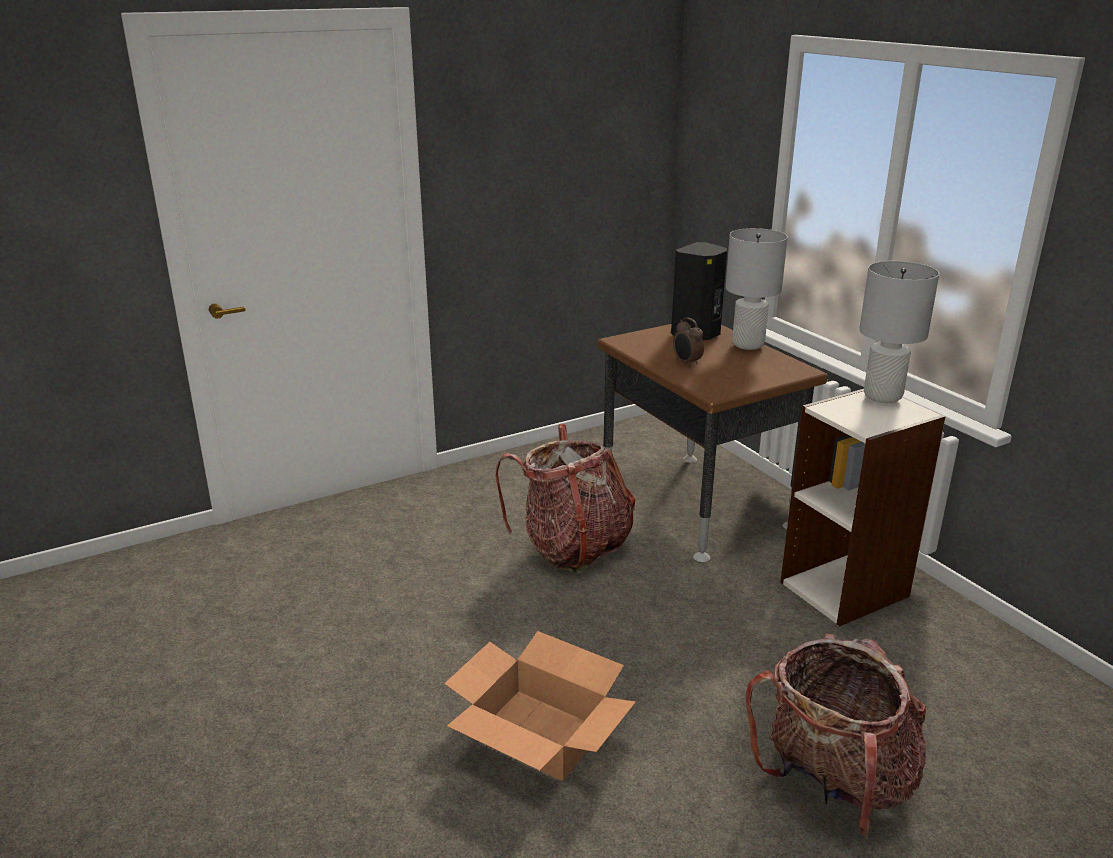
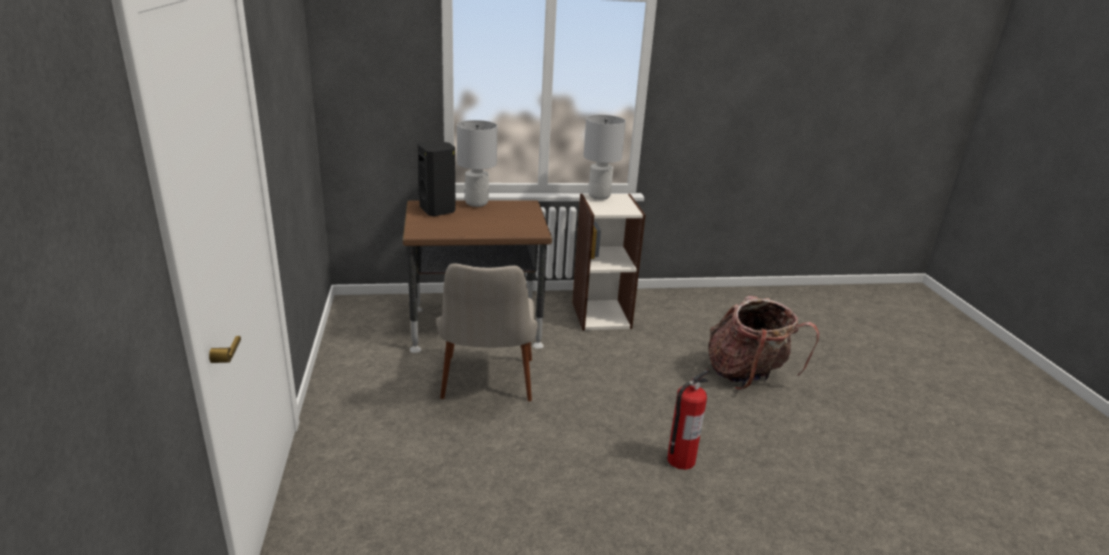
camera: 70 degrees left, 0 degrees up
cardboard box [444,631,636,781] -> fire extinguisher [667,370,709,470]
backpack [495,424,635,572] -> beige chair [437,263,538,401]
alarm clock [673,317,704,367] -> none

